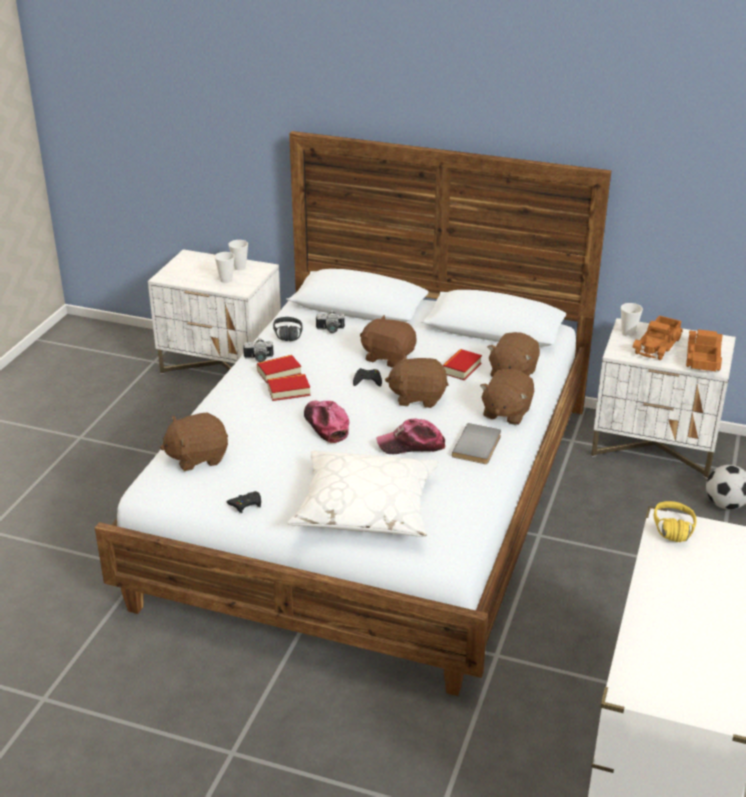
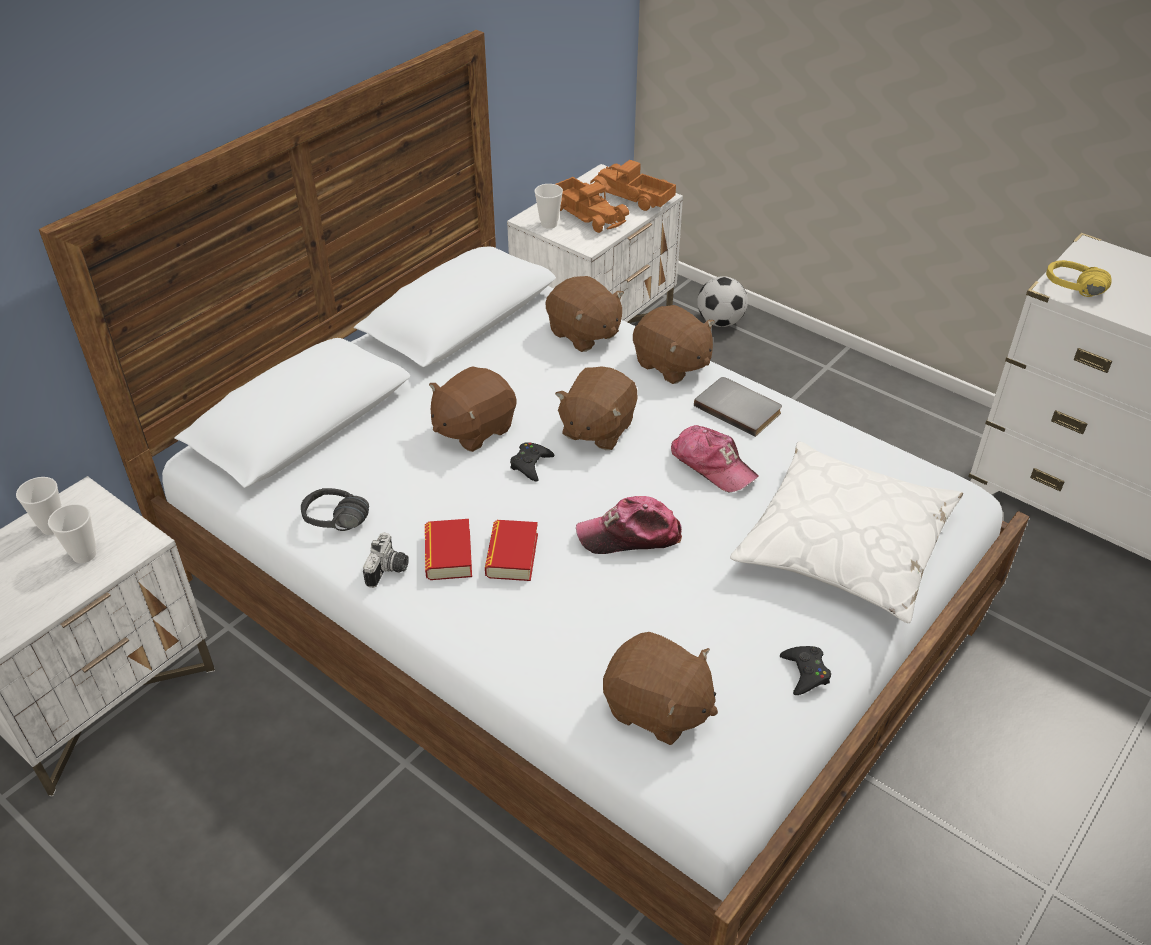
camera: 70 degrees left, 10 degrees up
brown plush toy [160,413,228,471] -> brown plush toy turned 60 degrees counterclockwise [603,632,718,745]
camera [316,310,345,333] -> none
cap [376,419,445,454] -> cap turned 60 degrees counterclockwise [671,425,758,492]
book [443,349,482,381] -> none

